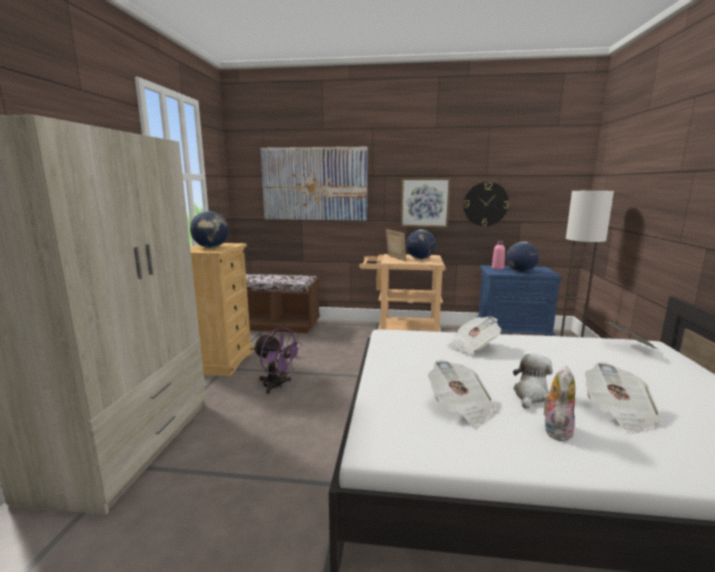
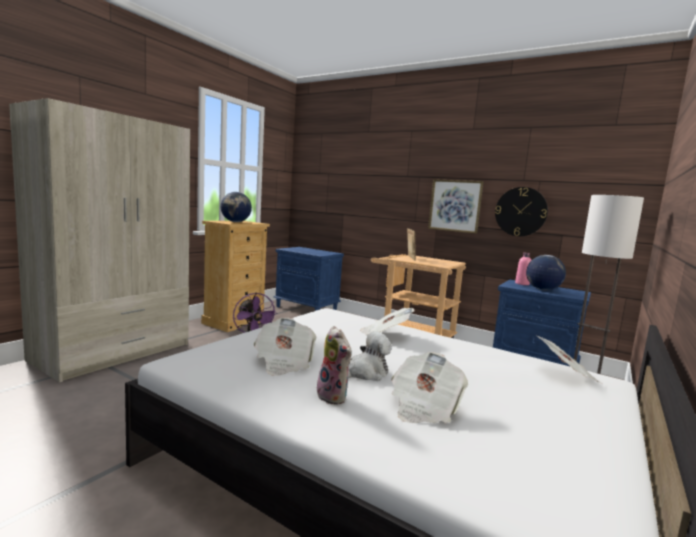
camera: 25 degrees right, 5 degrees down
brown bench [246,274,320,333] -> blue nightstand [274,247,344,311]
picture [261,147,367,220] -> none
globe [406,230,436,259] -> none
plush toy [542,366,575,442] -> plush toy turned 90 degrees clockwise [314,326,352,405]

